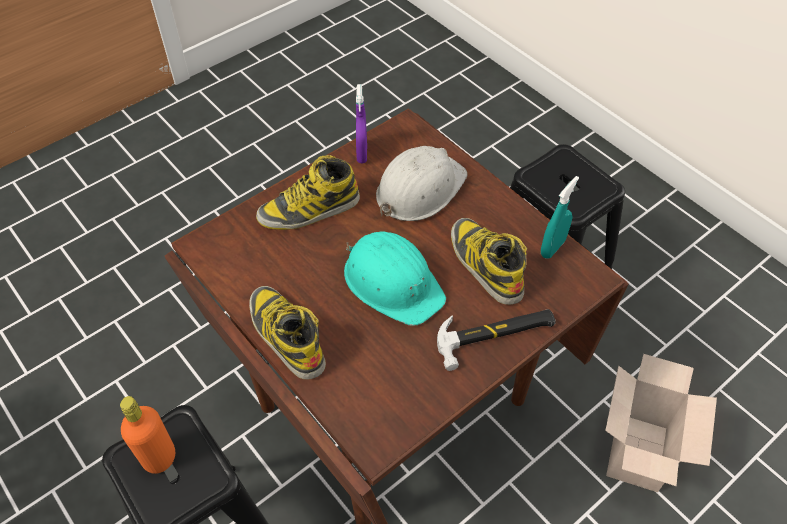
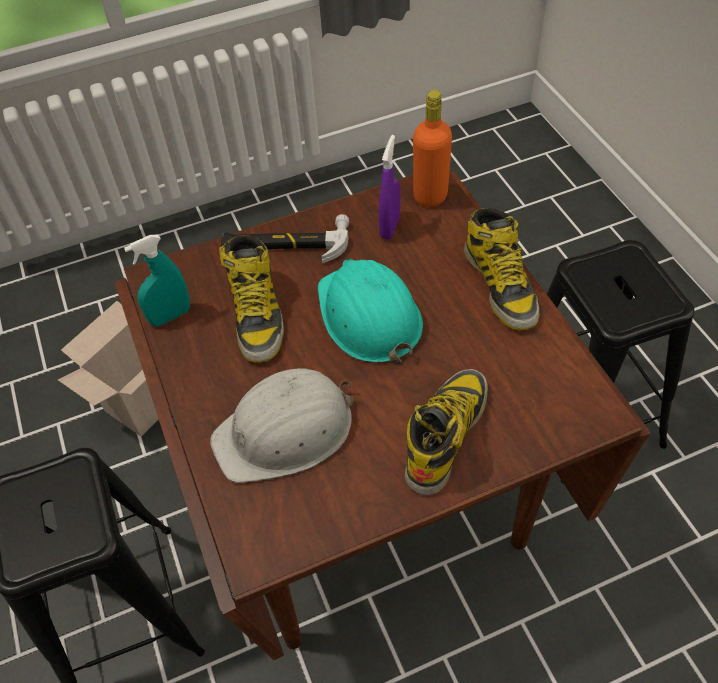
camera: 160 degrees left, 0 degrees up
orange bottle [120,396,175,474] -> orange bottle moved to [413,90,452,207]
boot [256,155,360,230] -> boot turned 60 degrees counterclockwise [405,369,488,495]
purple spray bottle [356,84,367,163] -> purple spray bottle moved to [379,135,400,239]

